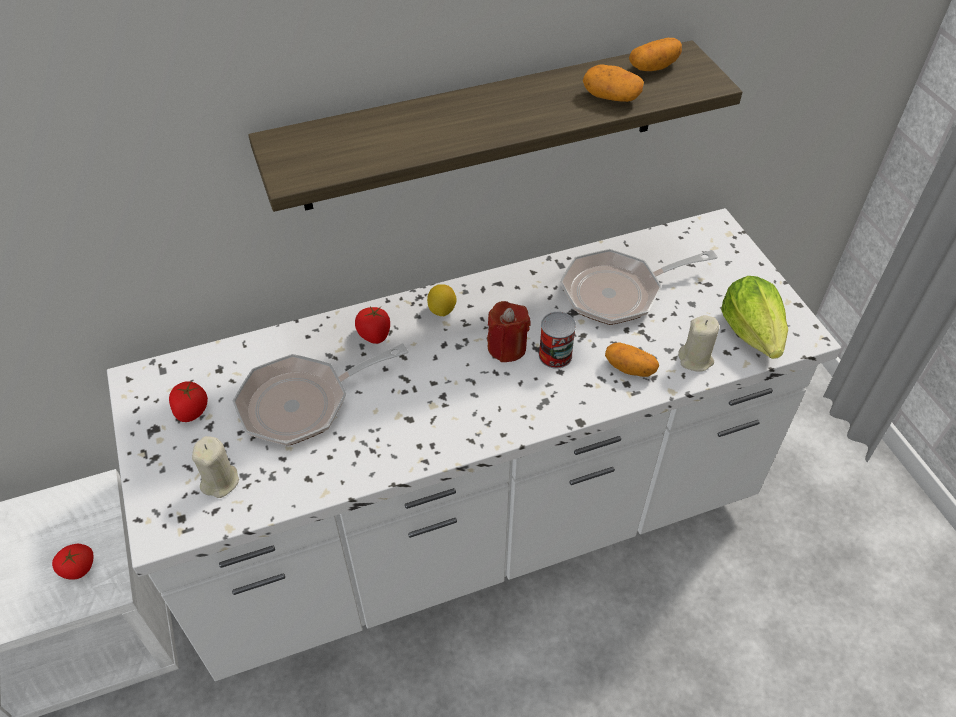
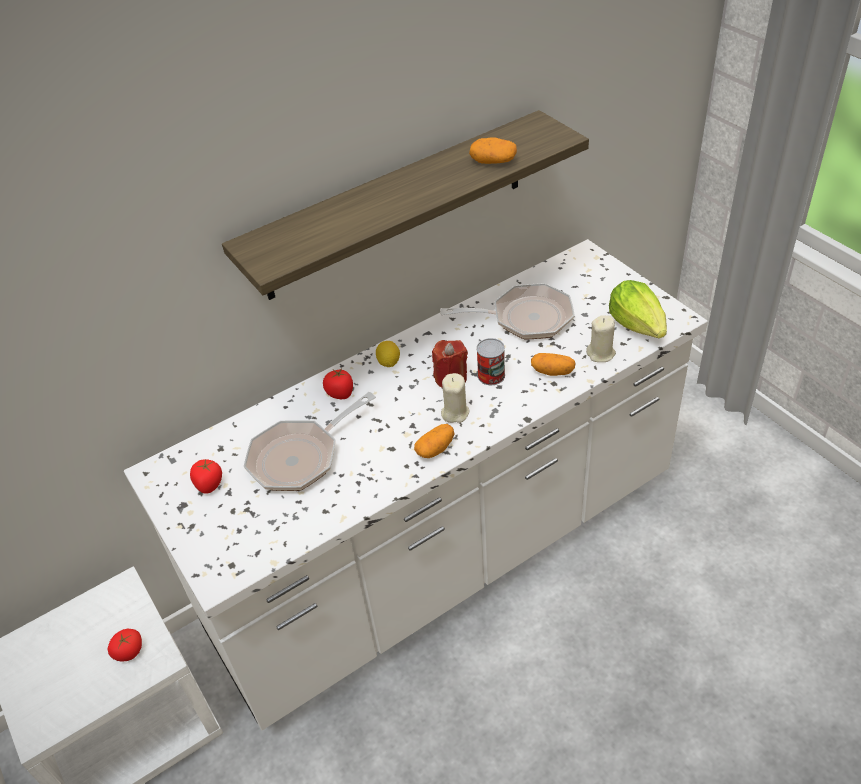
camera: 10 degrees left, 5 degrees down
beige candle [192,436,239,498] -> beige candle moved to [441,373,470,423]
frying pan [560,249,718,325] -> frying pan turned 150 degrees counterclockwise [440,283,575,340]
potato [629,38,682,71] -> potato moved to [414,424,455,458]

